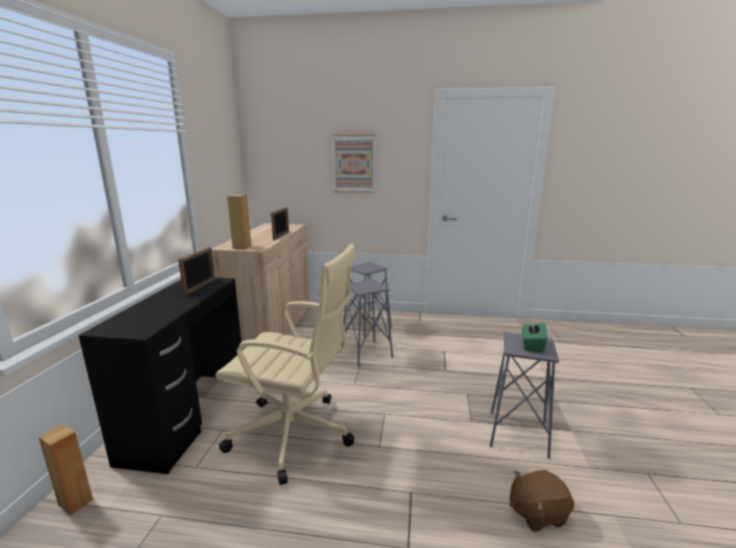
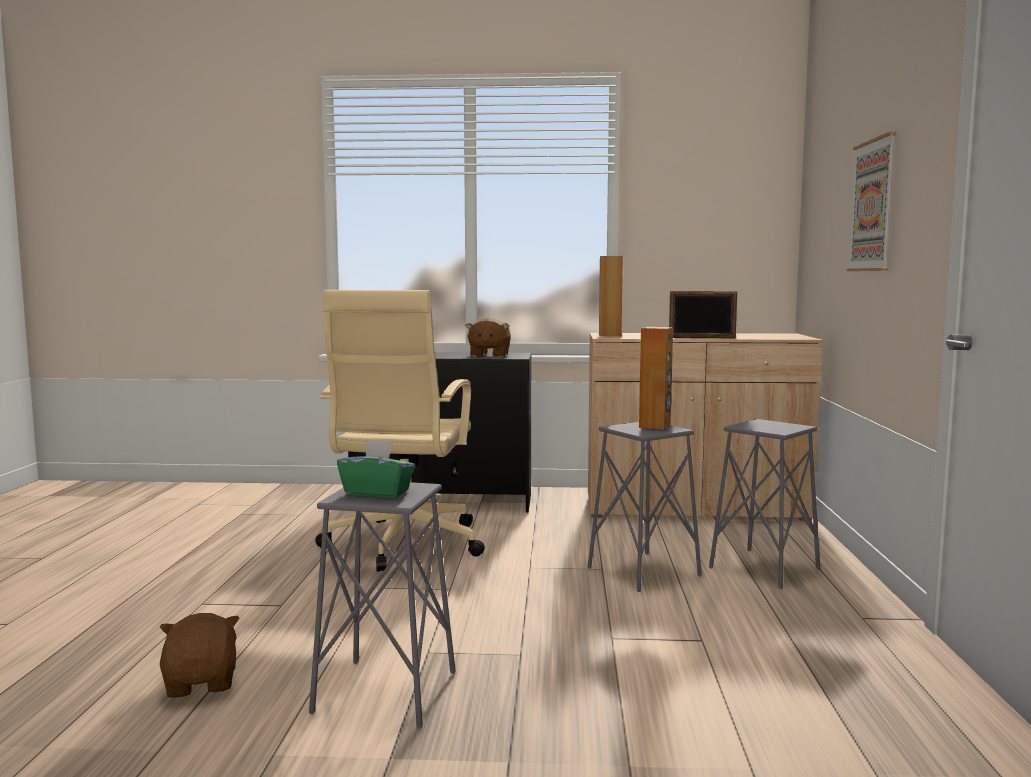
camera: 85 degrees right, 10 degrees down
brown speaker [38,424,93,515] -> brown speaker moved to [639,327,673,430]
picture frame [178,247,215,296] -> brown plush toy [465,317,511,358]

